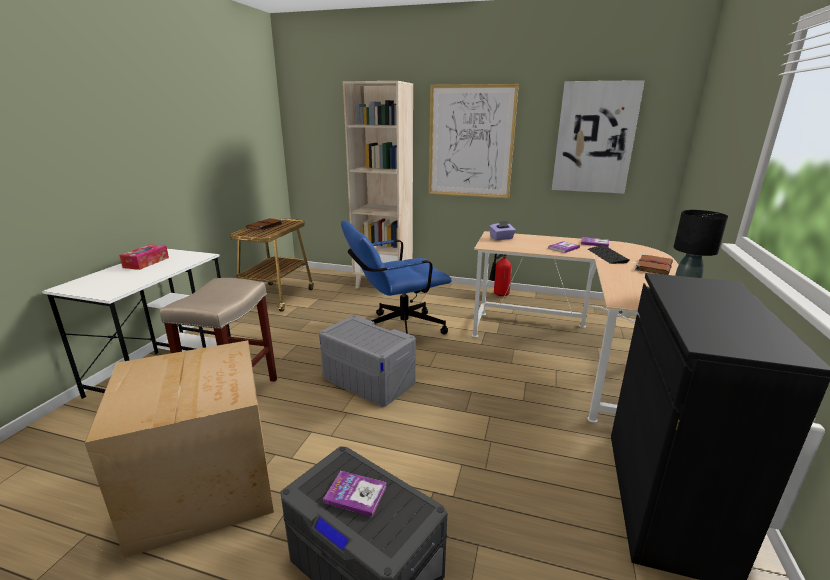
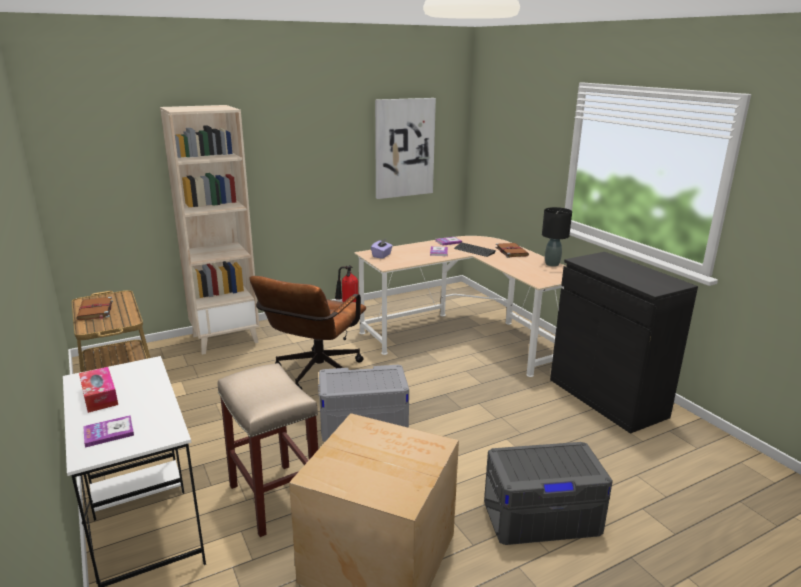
camera: 45 degrees left, 0 degrees up
book [323,471,387,517] -> book moved to [83,415,134,448]
blue office chair [341,220,452,334] -> brown office chair [249,276,366,390]
picture [429,84,519,198] -> none

